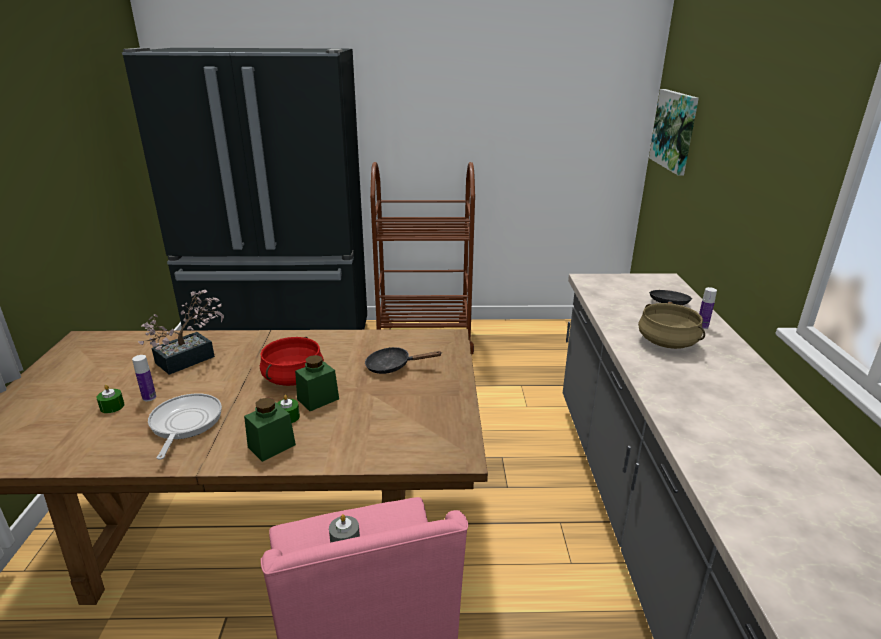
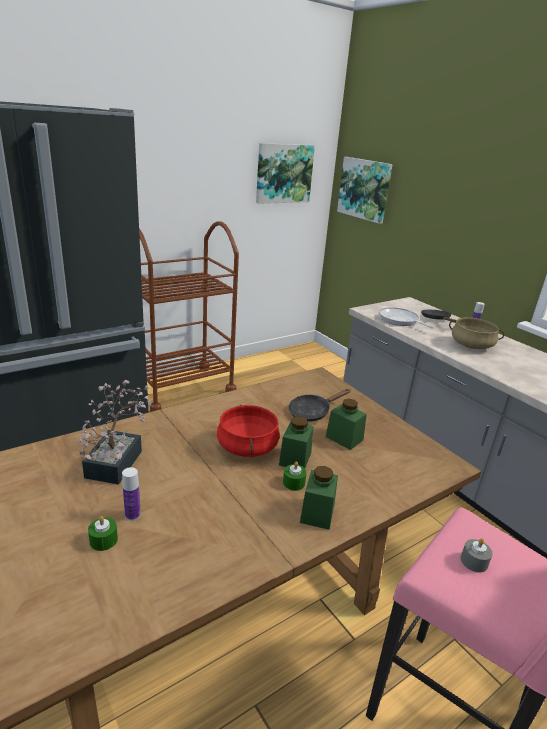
camera: 35 degrees left, 0 degrees up
frying pan [148,393,222,460] -> frying pan moved to [379,307,434,328]
none -> picture [256,143,315,204]
none -> green jar [326,399,367,450]

